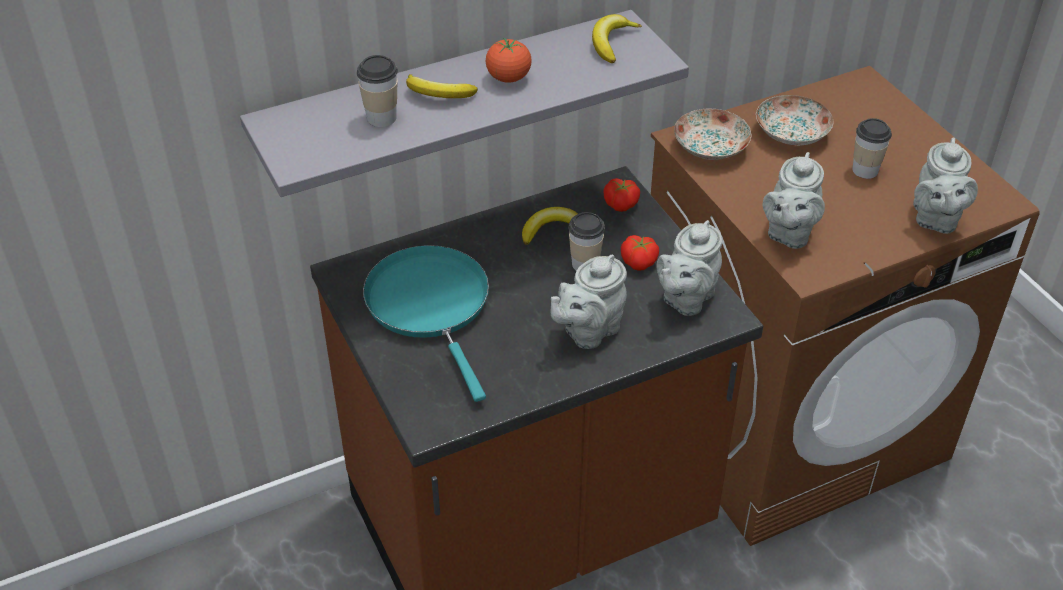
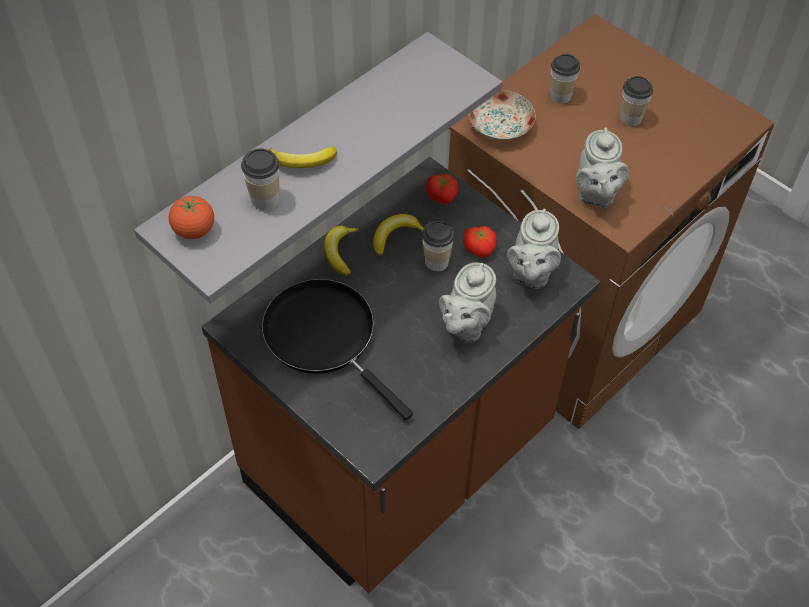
camera: 20 degrees left, 10 degrees up
turquoise frying pan [363,245,489,402] -> black frying pan [262,279,413,420]
tomato [486,38,532,83] -> tomato moved to [169,196,214,239]
banana [592,14,642,63] -> banana moved to [324,226,359,276]
plate [756,95,834,146] -> cup [550,54,580,104]
grey teapot [913,138,978,234] -> none

